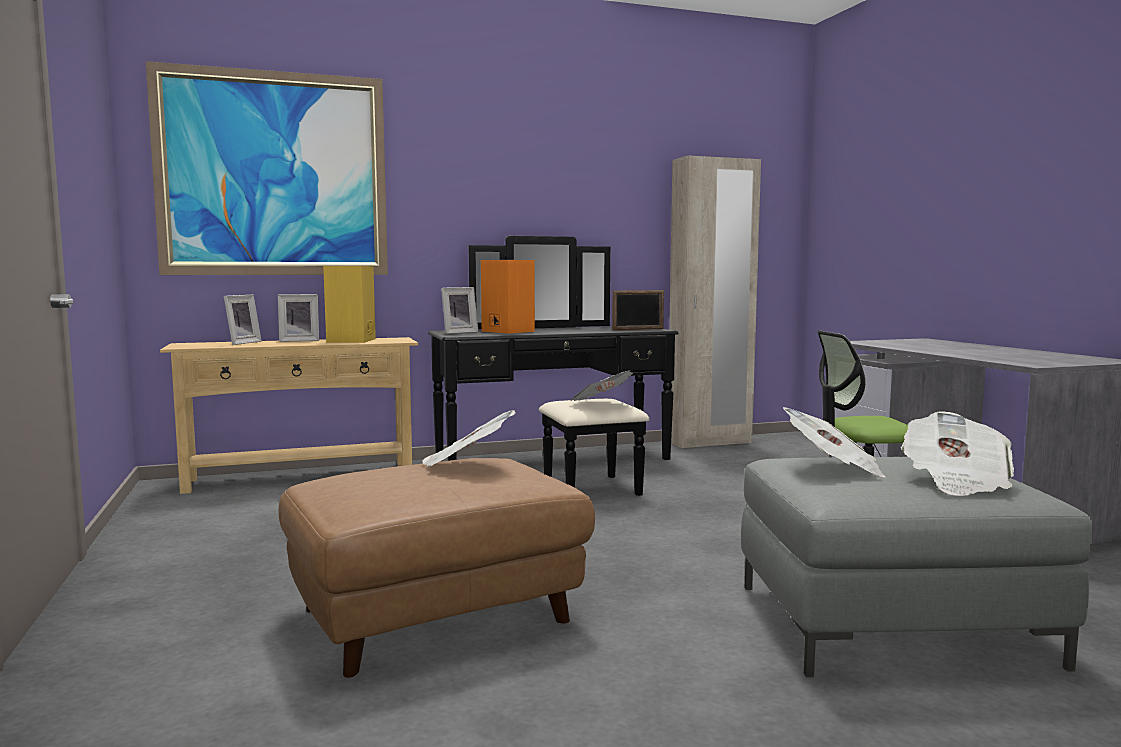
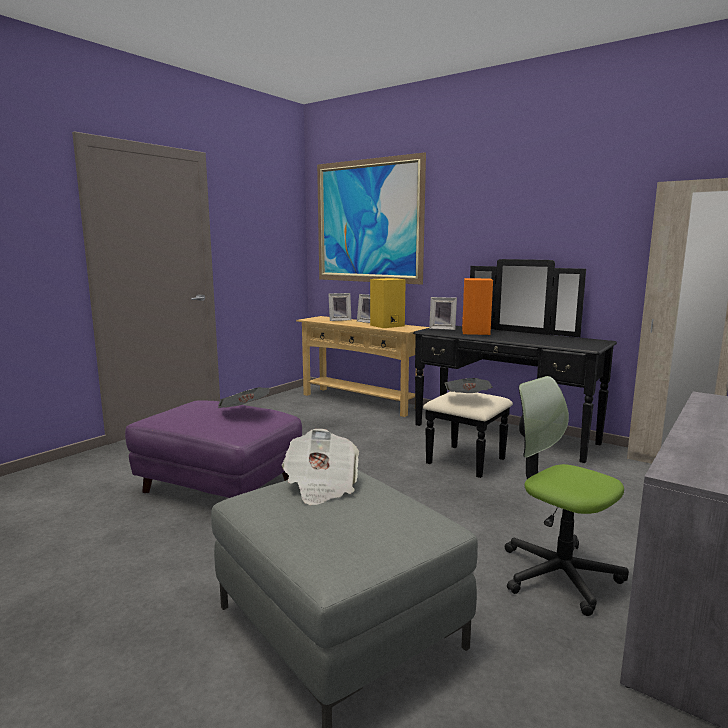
camera: 55 degrees right, 5 degrees up
brown ottoman [278,458,595,678] -> purple ottoman [125,400,302,498]
picture frame [612,290,664,330] -> none
newspaper [901,411,1014,496] -> none

